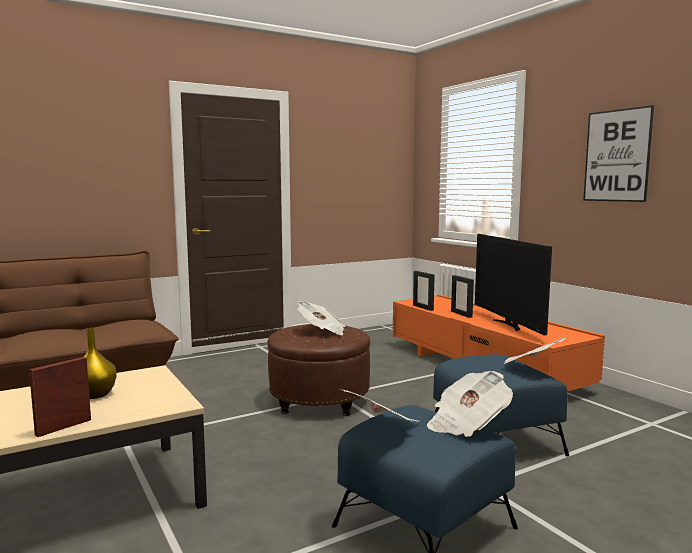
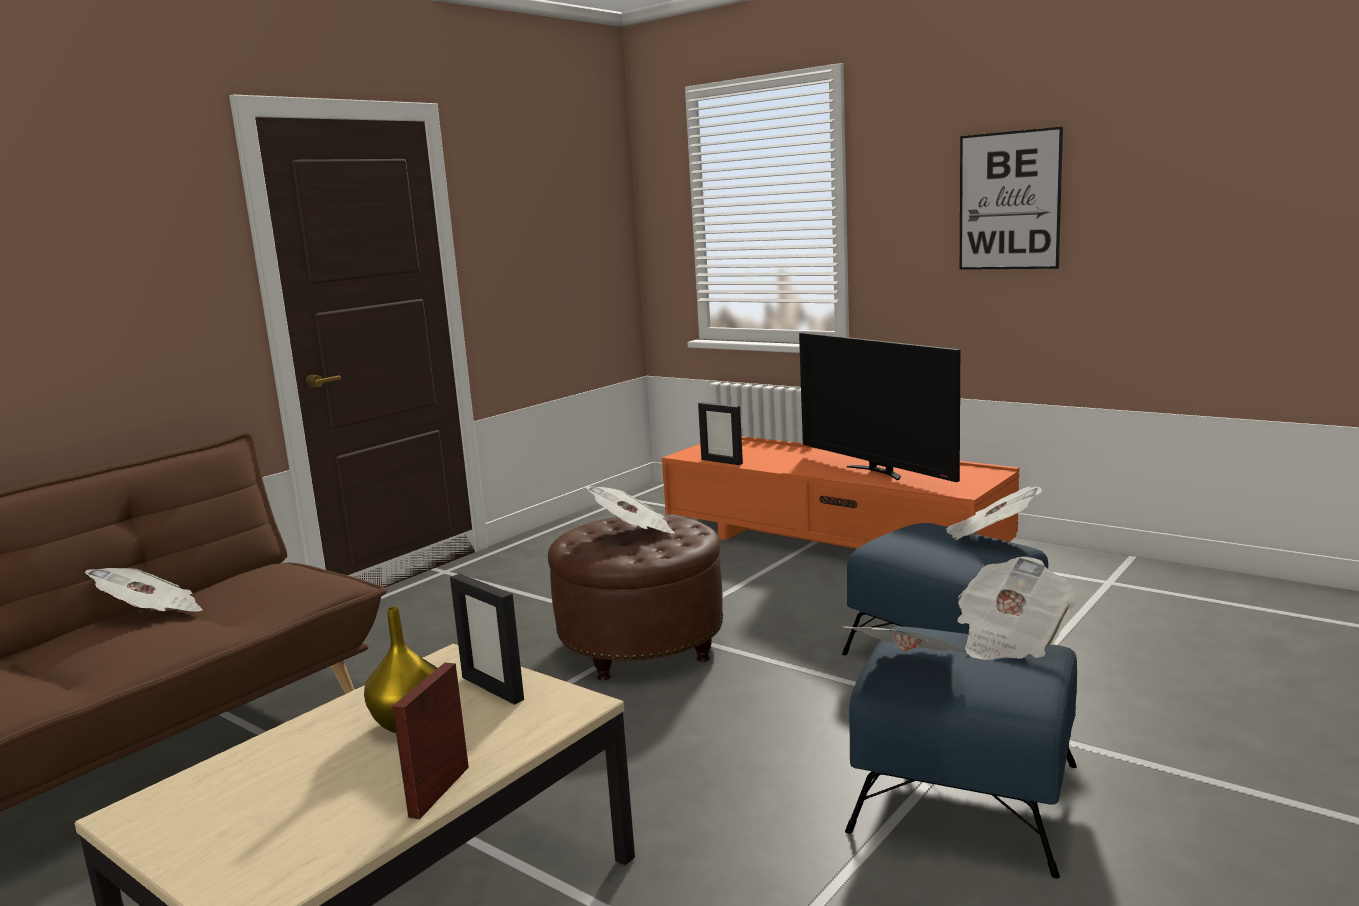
camera: 20 degrees left, 5 degrees up
picture frame [451,275,474,318] -> picture frame moved to [450,574,524,705]
none -> newspaper [85,568,203,611]

